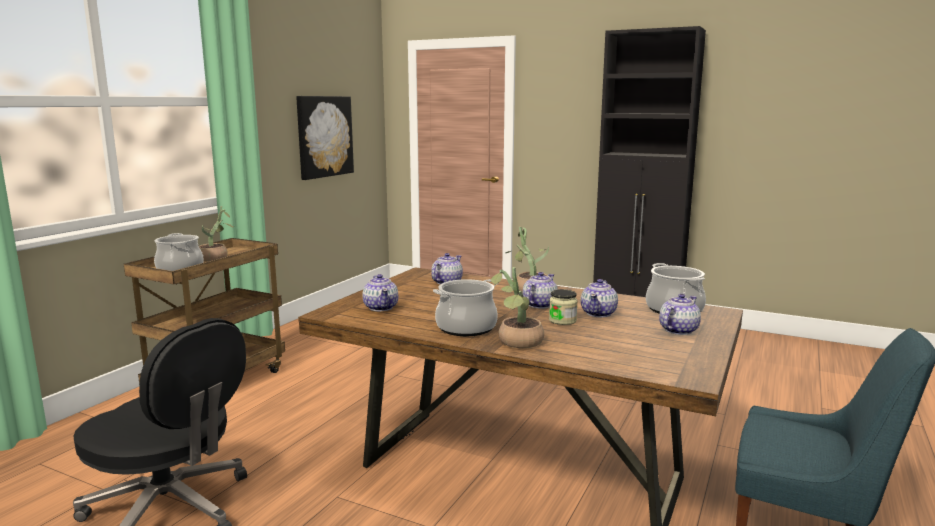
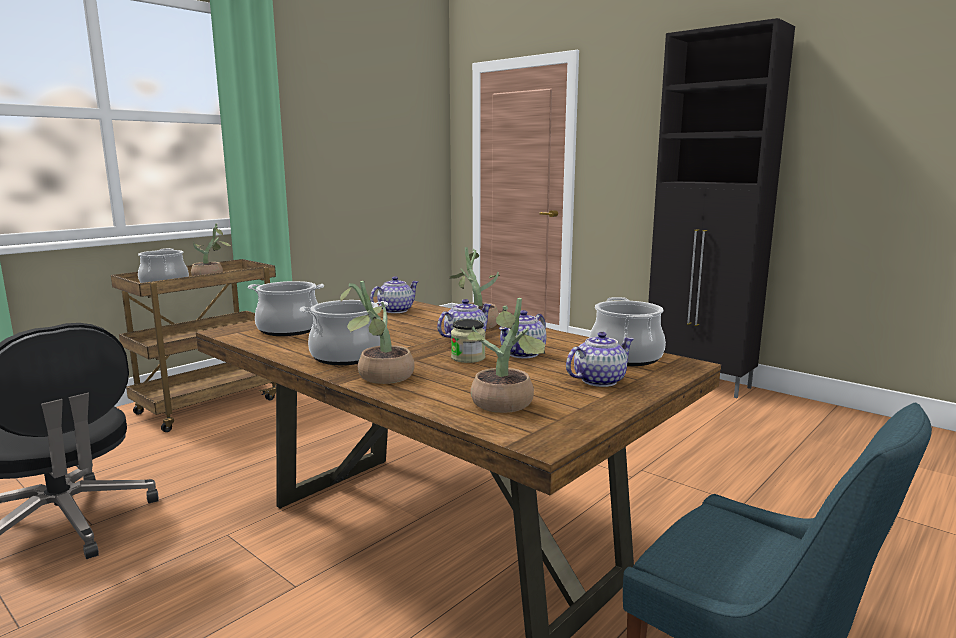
camera: 15 degrees right, 0 degrees up
picture [296,96,354,180] -> none
teapot [362,274,398,311] -> cooking pot [248,281,324,336]
none -> potted plant [467,298,545,413]

